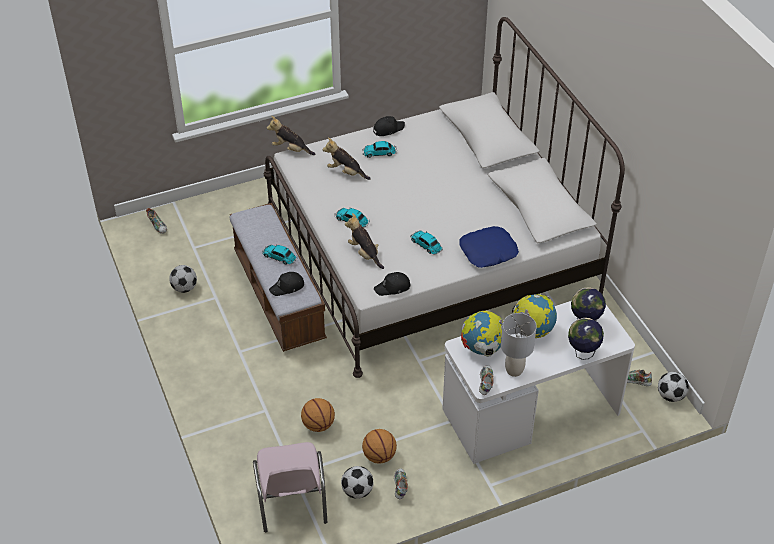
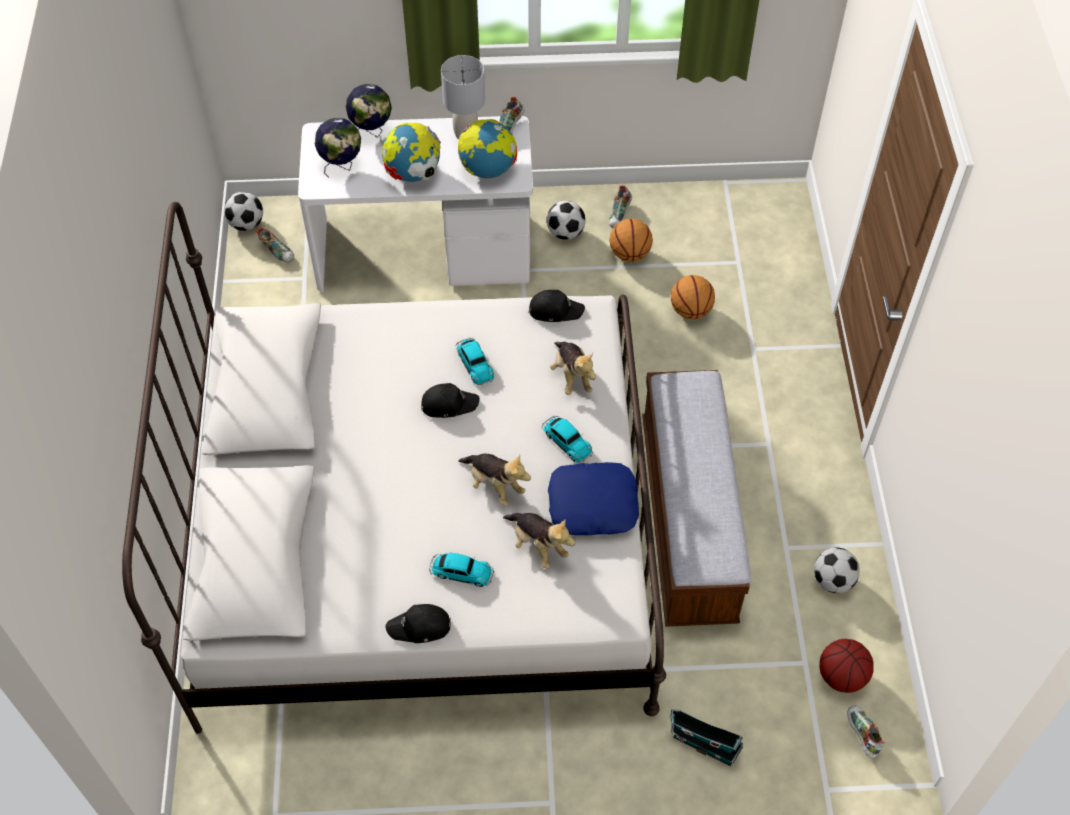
camera: 160 degrees left, 10 degrees up
pink chair [253,442,327,532] -> none
toy car [262,245,297,265] -> none
plush toy [267,116,315,155] -> plush toy moved to [458,453,531,506]
black cap [269,272,304,296] -> black cap moved to [421,383,480,418]
football [341,466,373,499] -> football moved to [547,201,586,240]
blue pillow [459,226,519,268] -> blue pillow moved to [548,462,639,535]
none -> toy house [670,709,743,766]
none -> basketball [820,639,874,693]

